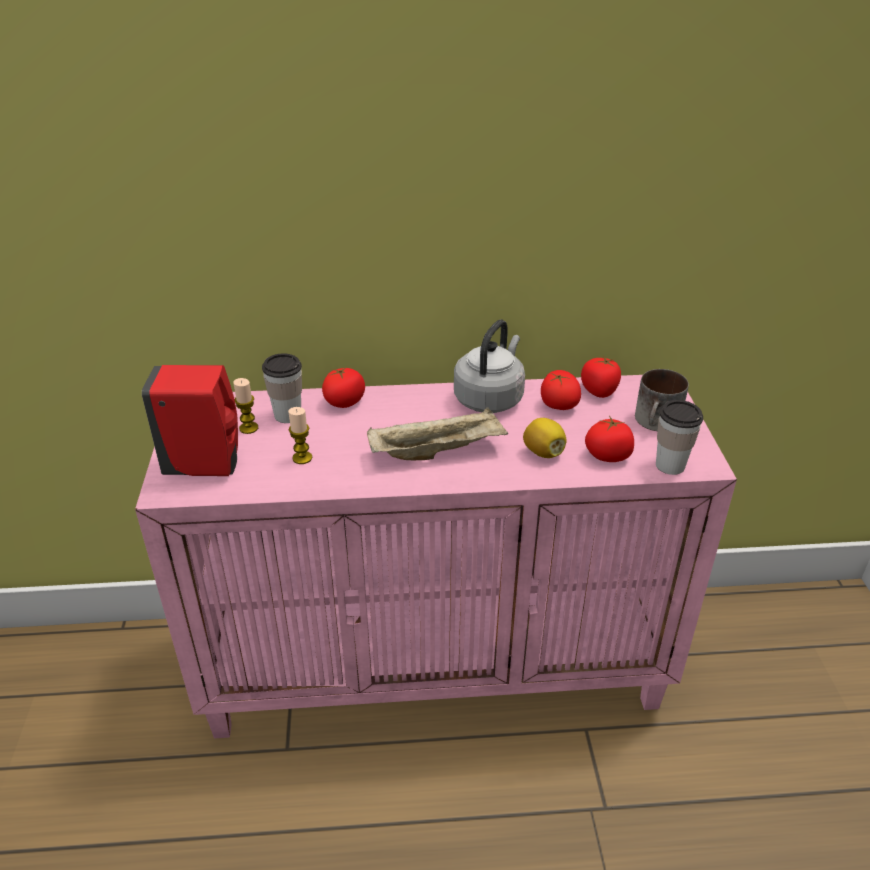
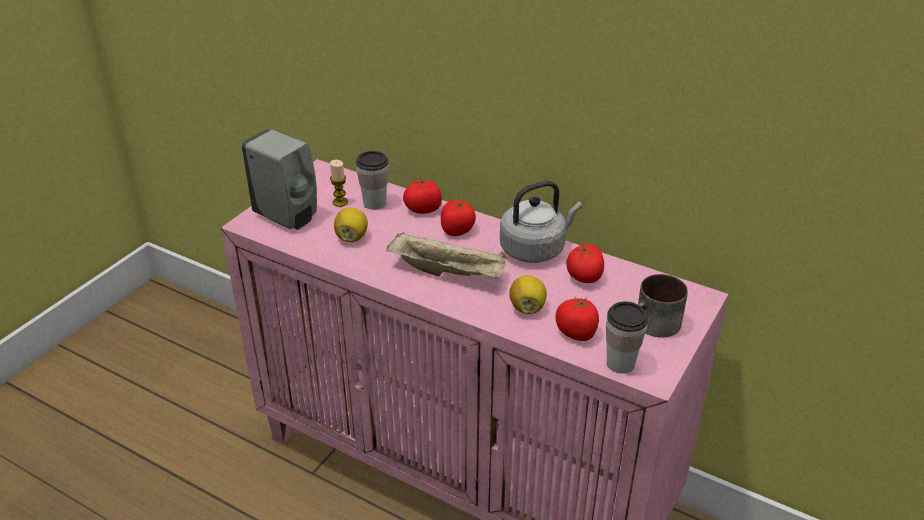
camera: 35 degrees right, 0 degrees up
red soap dispenser [142,365,238,476] -> grey soap dispenser [241,129,317,230]
candle [288,407,312,464] -> lemon [334,207,368,242]
tomato [581,355,621,398] -> tomato moved to [441,200,476,236]

